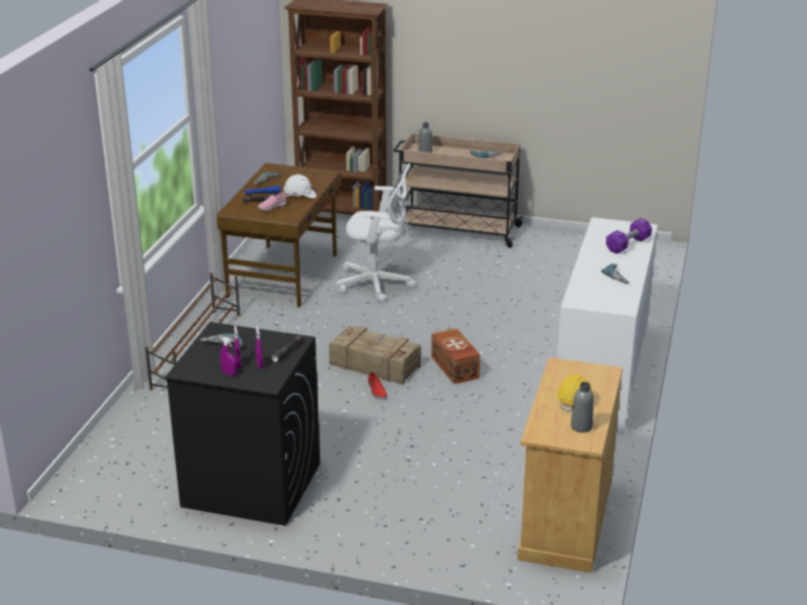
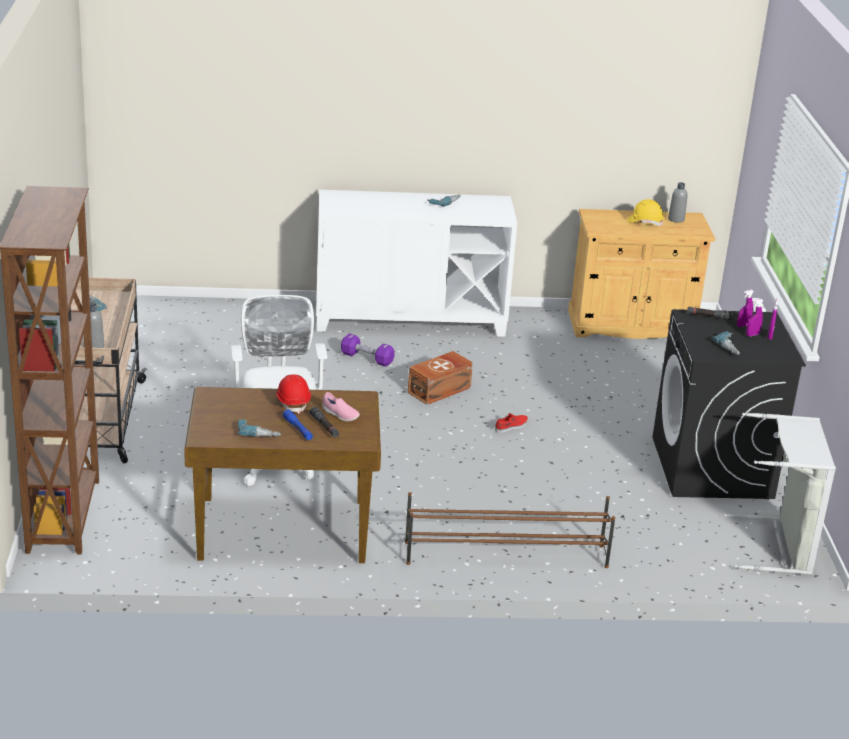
camera: 110 degrees left, 0 degrees up
white hard hat [283,174,316,198] -> red hard hat [276,374,311,414]
crate [329,326,421,385] -> none
purple dumbbell [606,218,652,254] -> purple dumbbell moved to [341,333,395,367]
none -> grey laundry basket [723,413,836,575]

